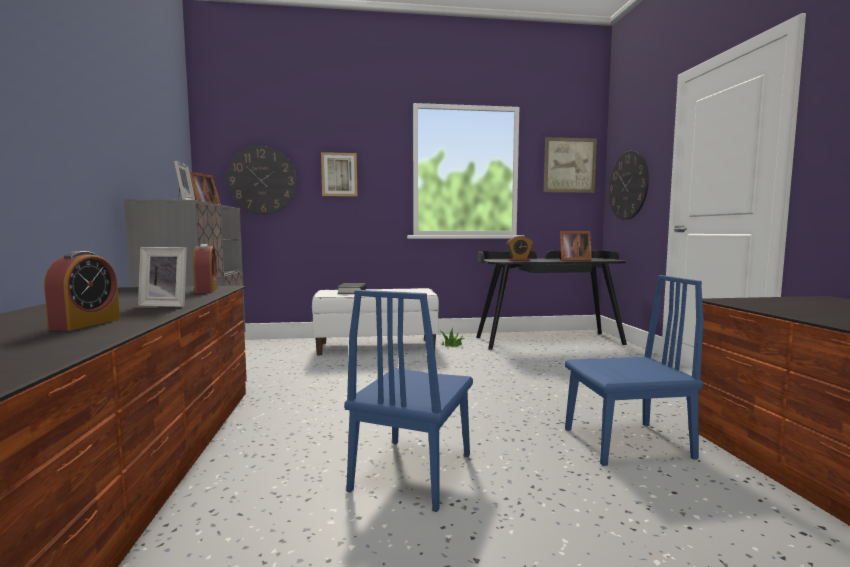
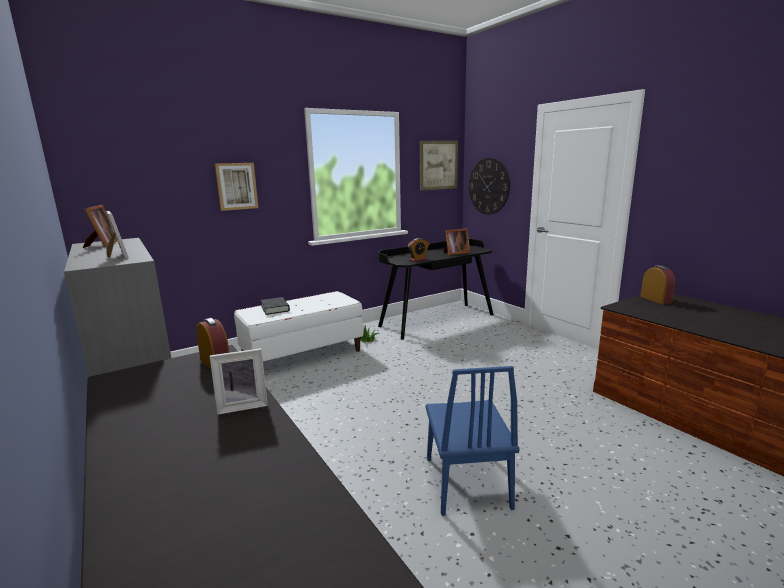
camera: 25 degrees left, 10 degrees up
alarm clock [44,251,120,331] -> alarm clock moved to [640,265,675,304]
wall clock [226,146,297,215] -> none
blue chair [565,275,704,466] -> none

